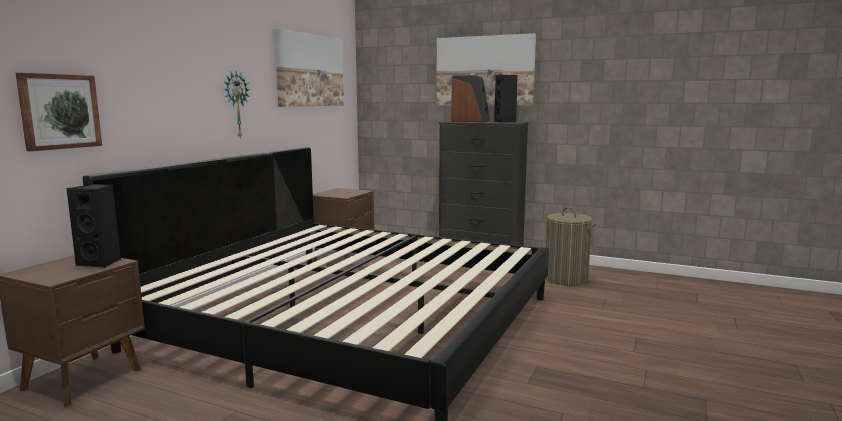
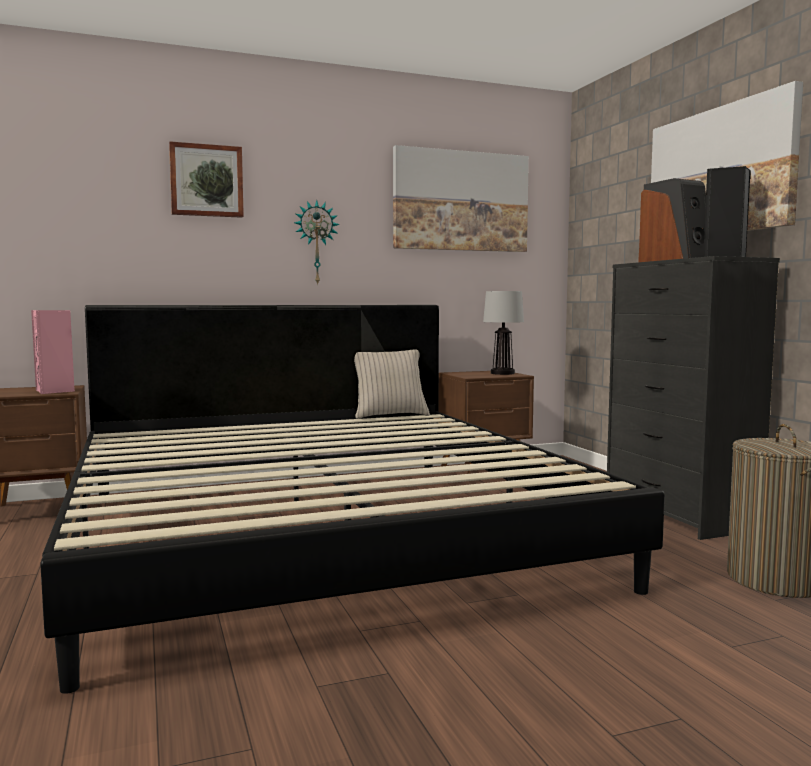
camera: 45 degrees right, 5 degrees down
picture [16,73,102,151] -> picture moved to [169,141,244,218]
black speaker [66,184,121,268] -> pink speaker [31,310,75,394]
none -> beige pillow [354,349,430,419]
none -> table lamp [483,291,524,375]

